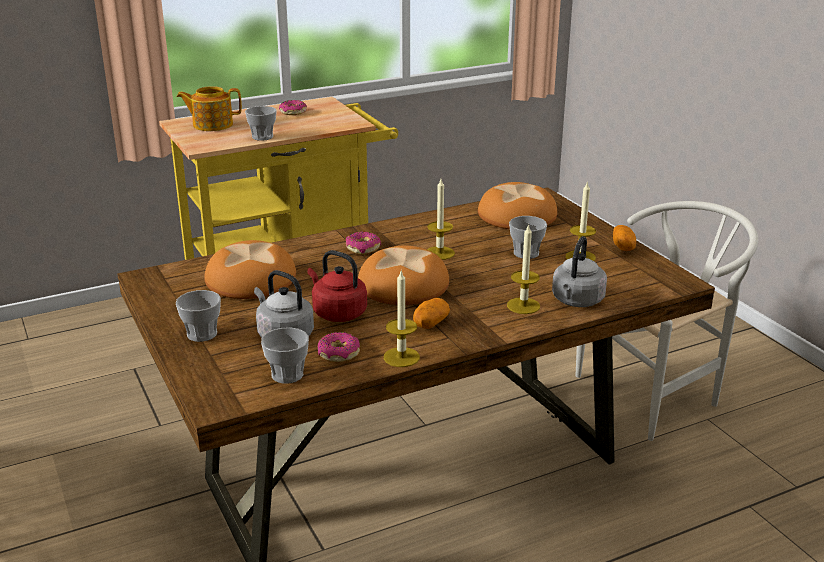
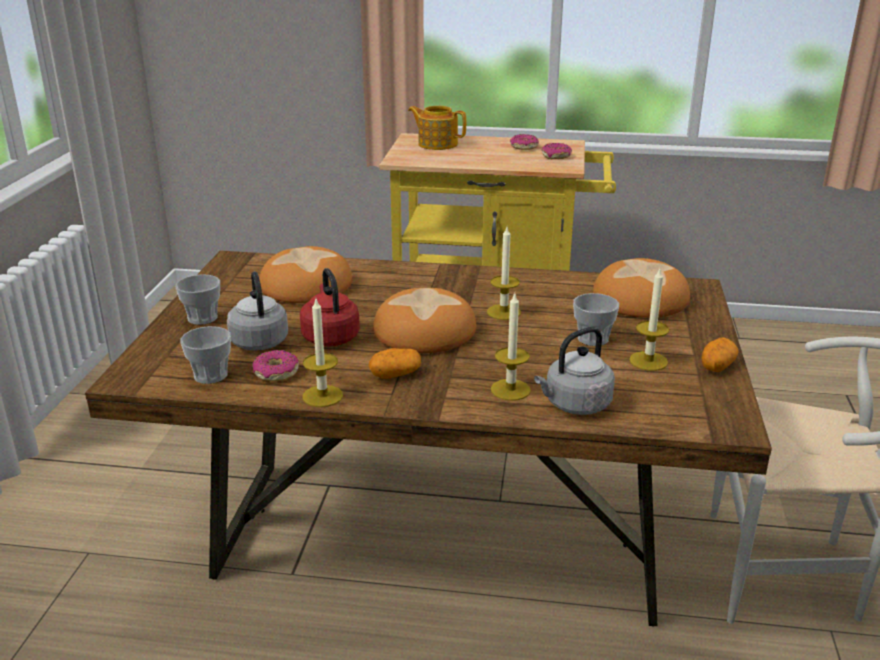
camera: 35 degrees right, 0 degrees up
cup [245,106,277,141] -> none
donut [346,231,381,255] -> donut moved to [542,143,572,159]

